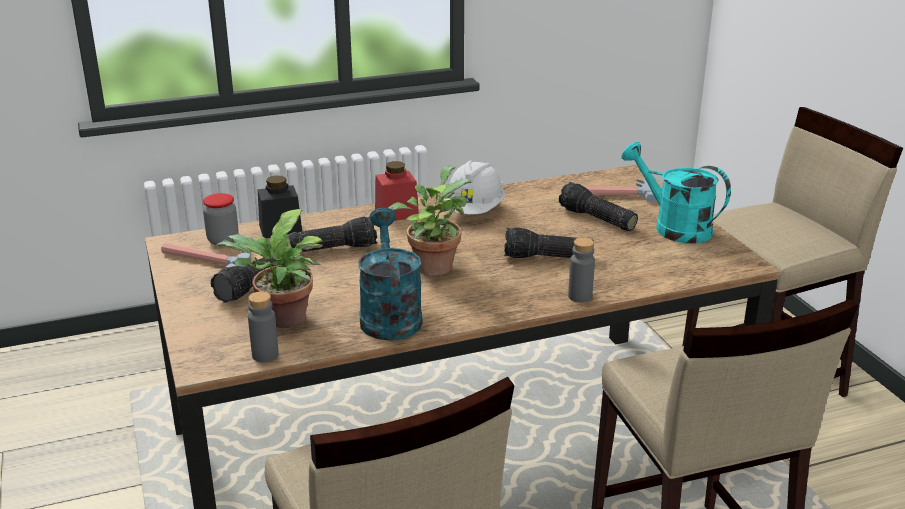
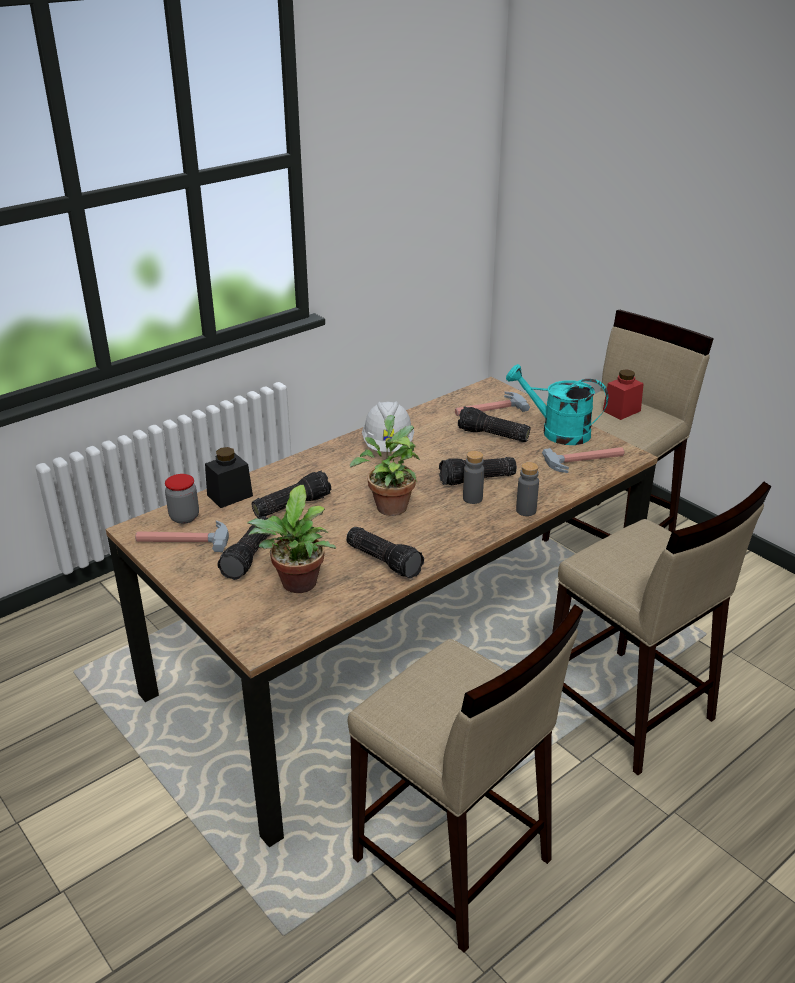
camera: 20 degrees left, 5 degrees up
grey bottle [248,291,279,362] -> grey bottle moved to [463,451,484,504]
turquoise watering can [358,208,423,341] -> flashlight [346,527,424,579]
red jar [375,161,419,221] -> red jar moved to [603,369,644,420]
none -> hammer [542,447,624,473]

